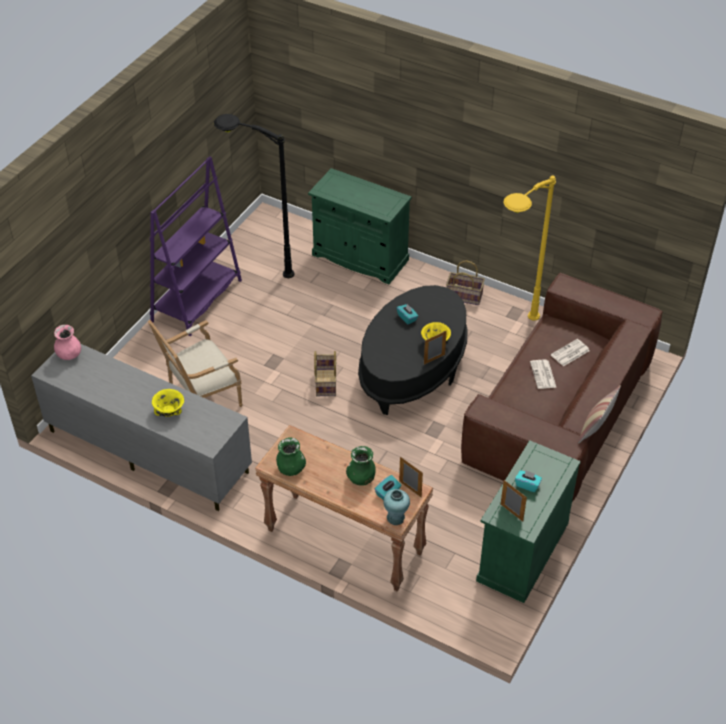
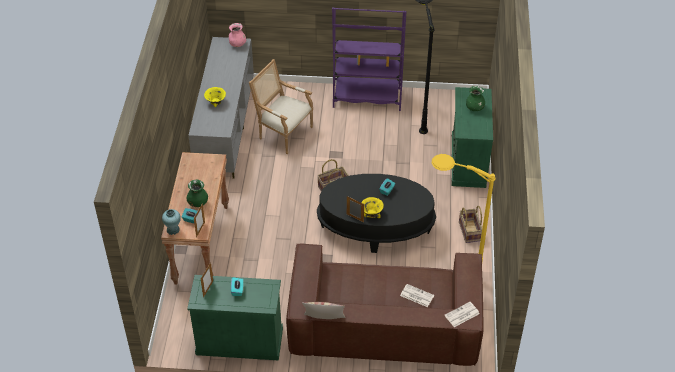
camera: 65 degrees right, 0 degrees up
green vase [276,438,306,476] -> green vase moved to [466,86,485,111]
newspaper [530,359,557,389] -> newspaper moved to [445,302,480,327]

